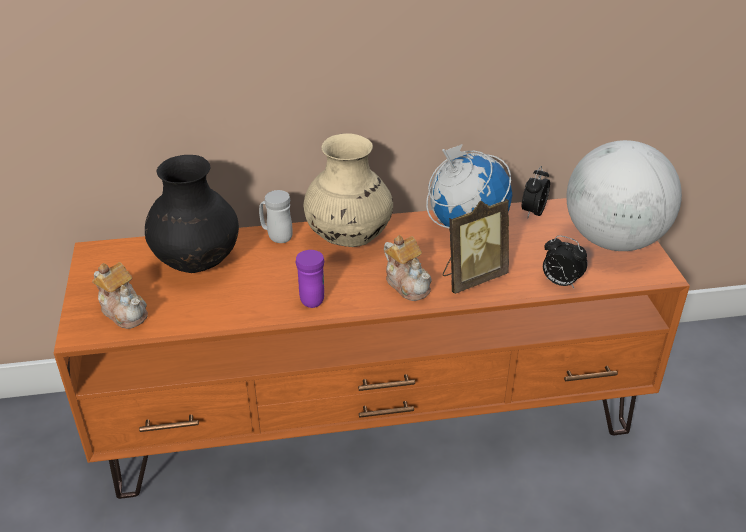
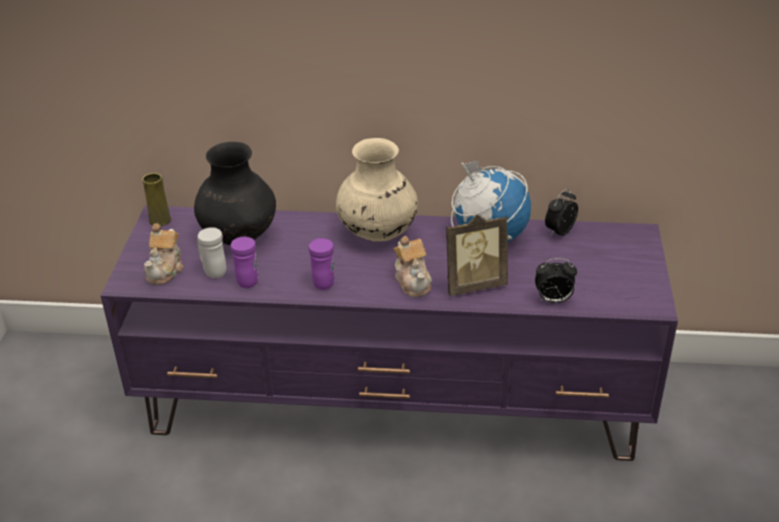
camera: 15 degrees right, 0 degrees up
orange tv stand [54,198,690,499] -> purple tv stand [101,206,678,461]
teapot [92,262,148,329] -> teapot turned 45 degrees clockwise [144,223,184,285]
white mug [259,190,293,243] -> white mug moved to [197,227,226,278]
alarm clock [543,235,588,288] -> alarm clock turned 45 degrees counterclockwise [535,258,577,303]
globe [566,140,682,251] -> none
none -> yellow vase [142,173,171,226]
none -> purple mug [231,237,258,288]

